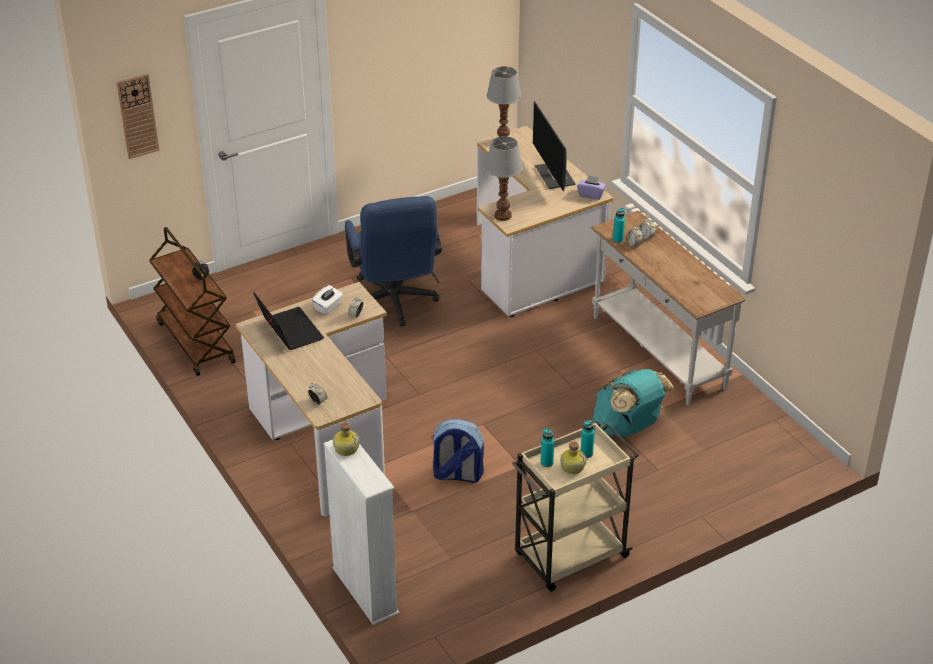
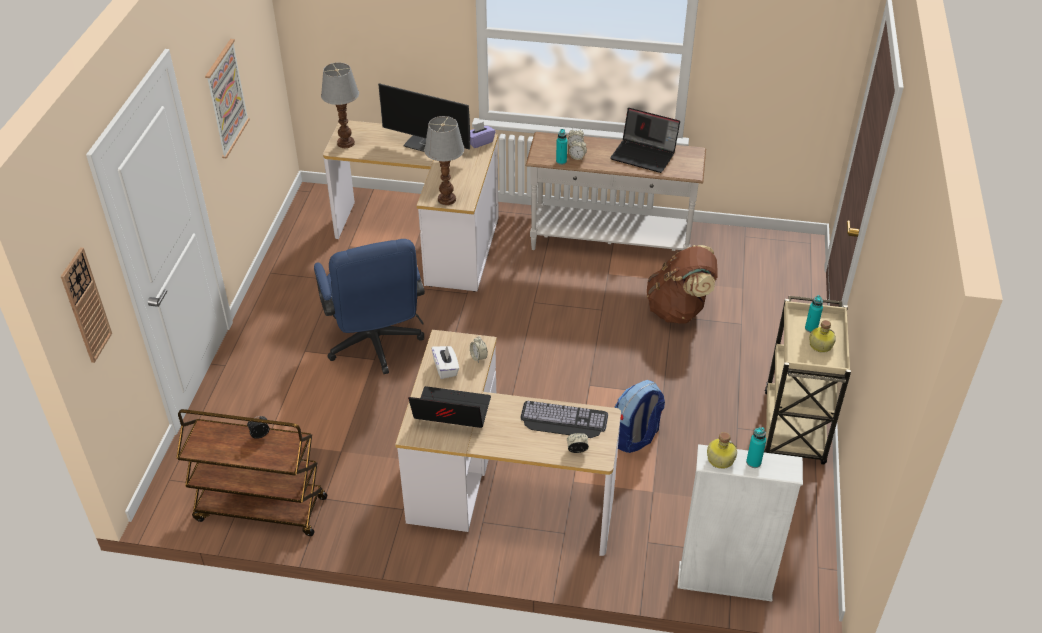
camera: 50 degrees left, 5 degrees up
blue office chair [345,196,442,327] -> blue office chair turned 45 degrees clockwise [314,239,425,374]
turquoise bottle [541,429,554,467] -> turquoise bottle moved to [746,427,766,468]
turquoise backpack [593,369,674,437] -> brown backpack [647,245,718,324]
none -> picture [205,39,250,158]
none -> keyboard [520,401,608,438]
none -> laptop [610,108,680,173]

